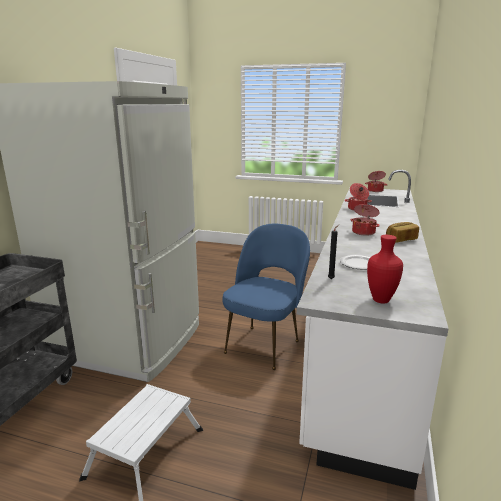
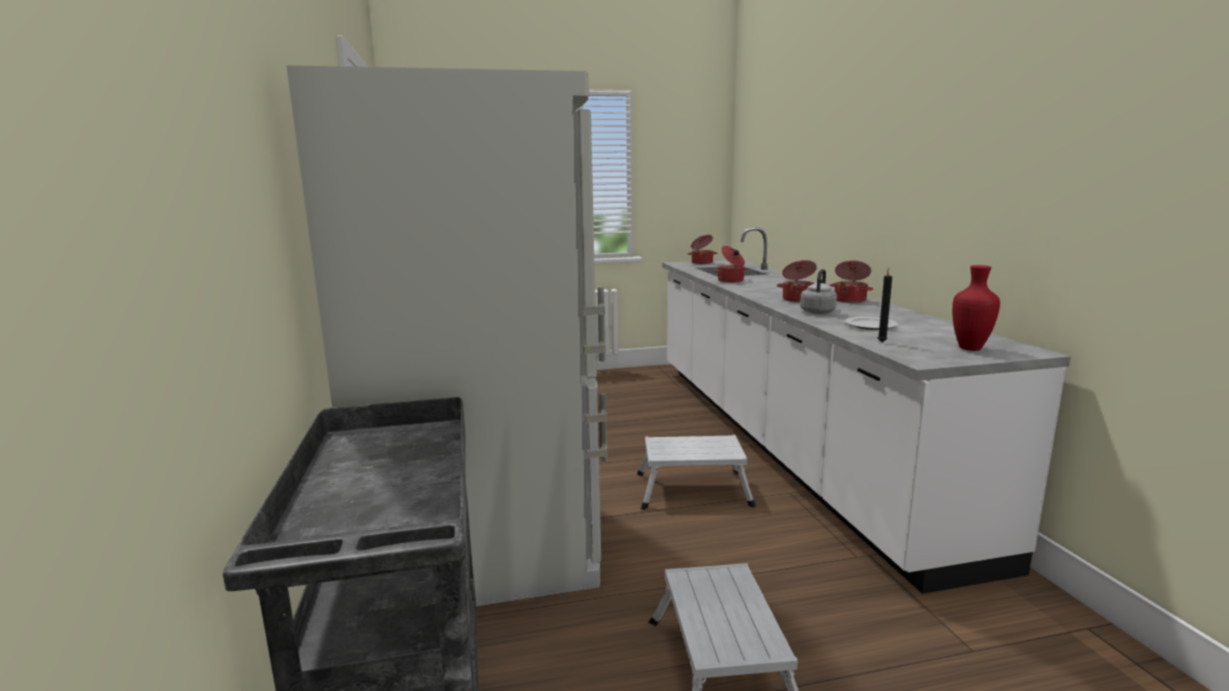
camera: 30 degrees left, 5 degrees down
blue chair [222,224,310,370] -> white step ladder [637,435,756,510]
bread [386,222,419,243] -> cooking pot [830,260,873,303]
none -> grey kettle [800,269,837,314]

